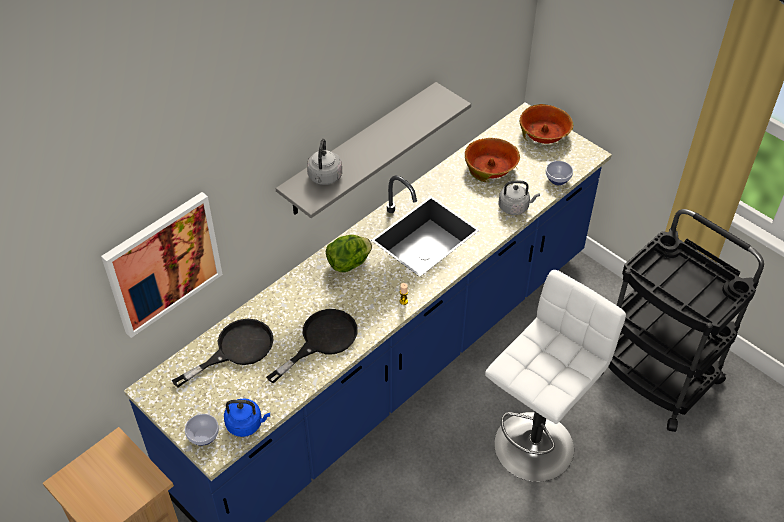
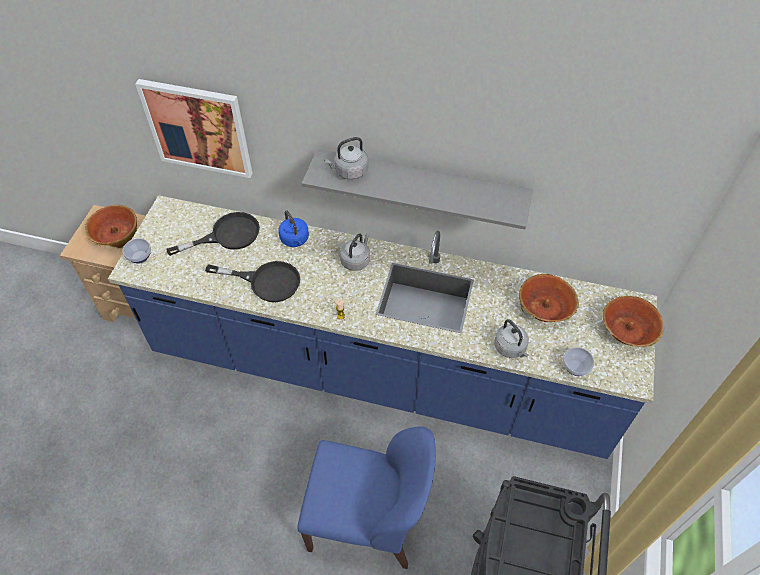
camera: 60 degrees right, 5 degrees up
black frying pan [172,319,274,387] -> black frying pan turned 45 degrees counterclockwise [167,212,260,256]
blue kettle [224,398,270,437] -> blue kettle moved to [279,210,309,247]
lettuce [326,235,372,272] -> grey kettle [340,233,370,271]
white stool [485,270,626,482] -> blue chair [298,427,436,569]
none -> bowl [85,205,137,248]

